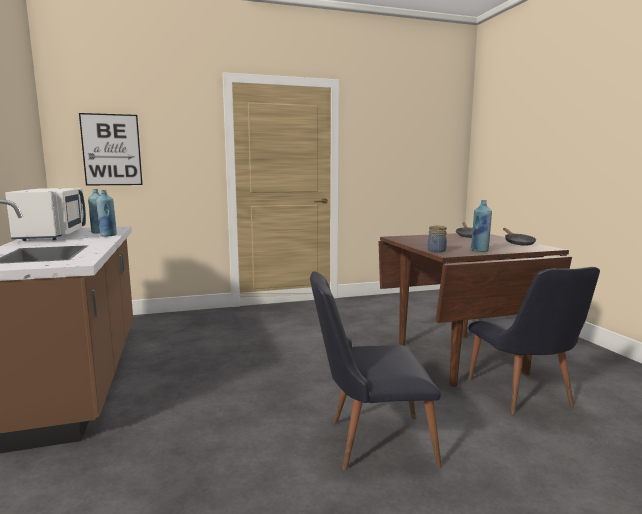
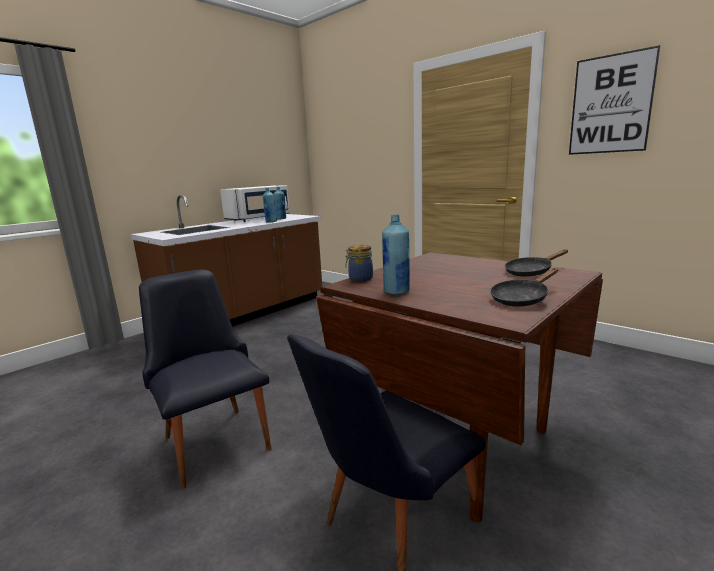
camera: 60 degrees right, 5 degrees up
picture [79,113,143,185] -> picture moved to [569,45,660,155]

